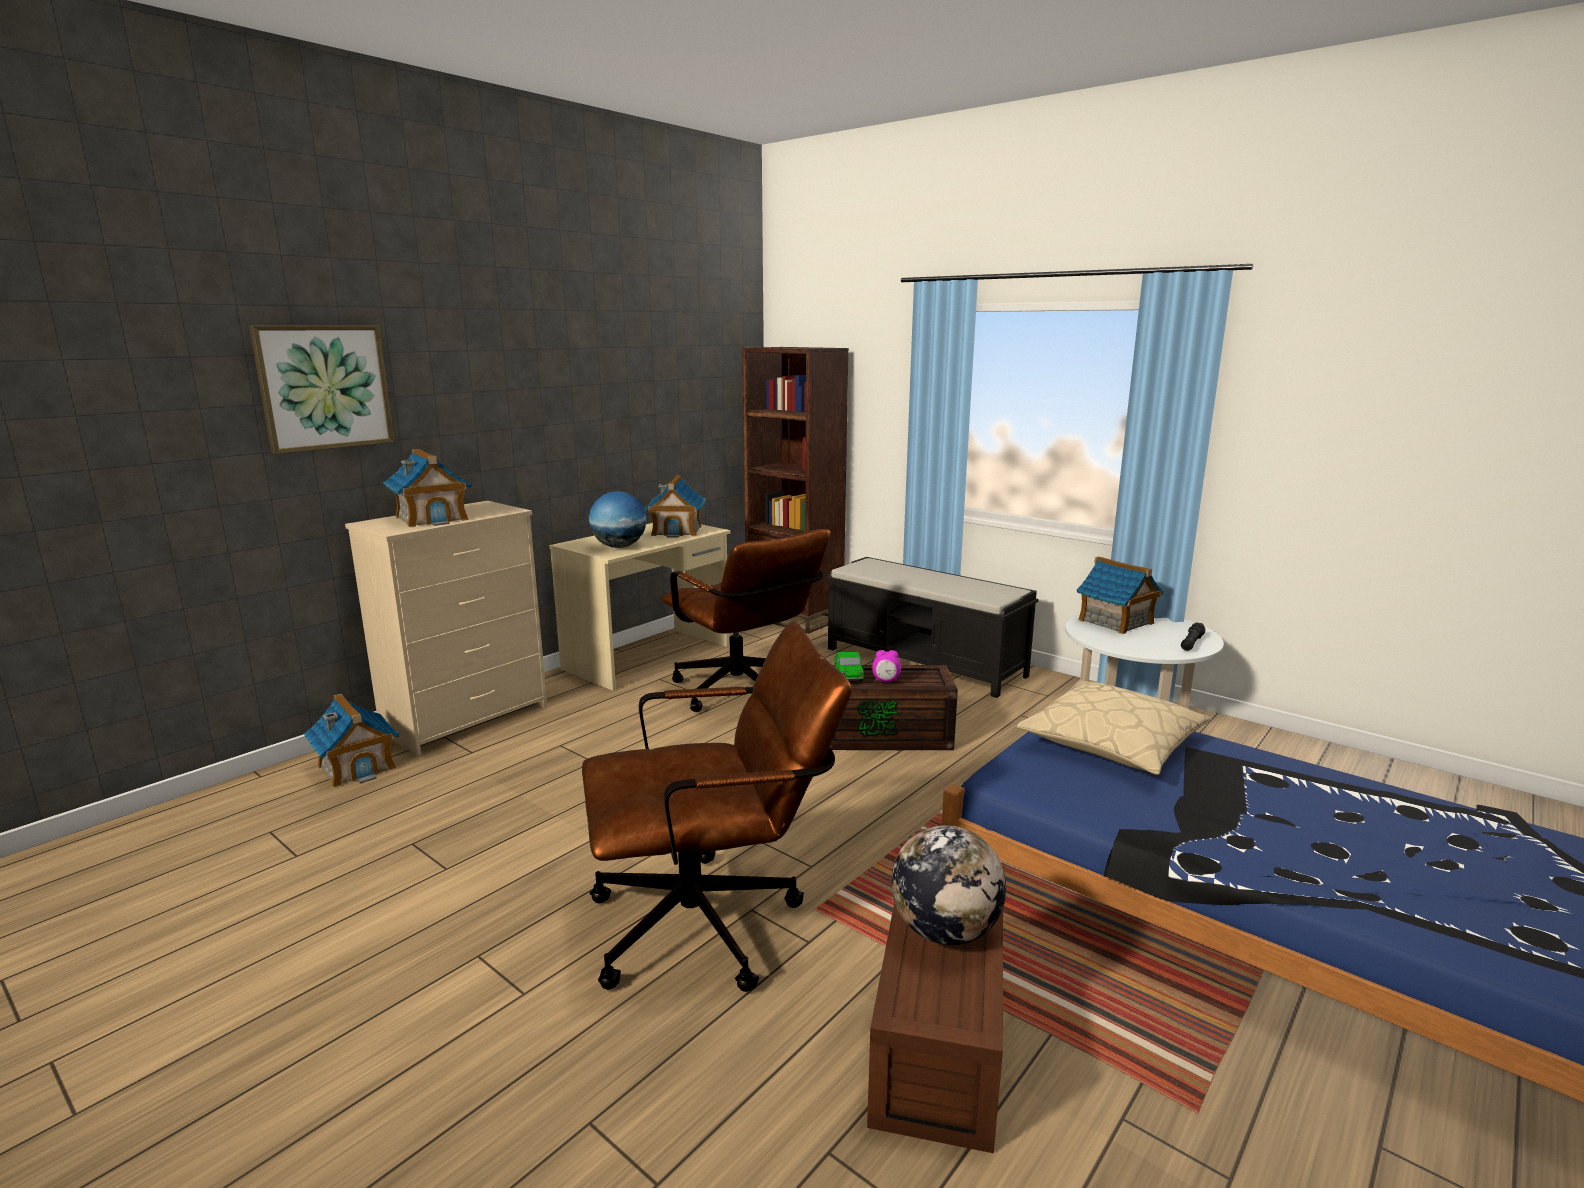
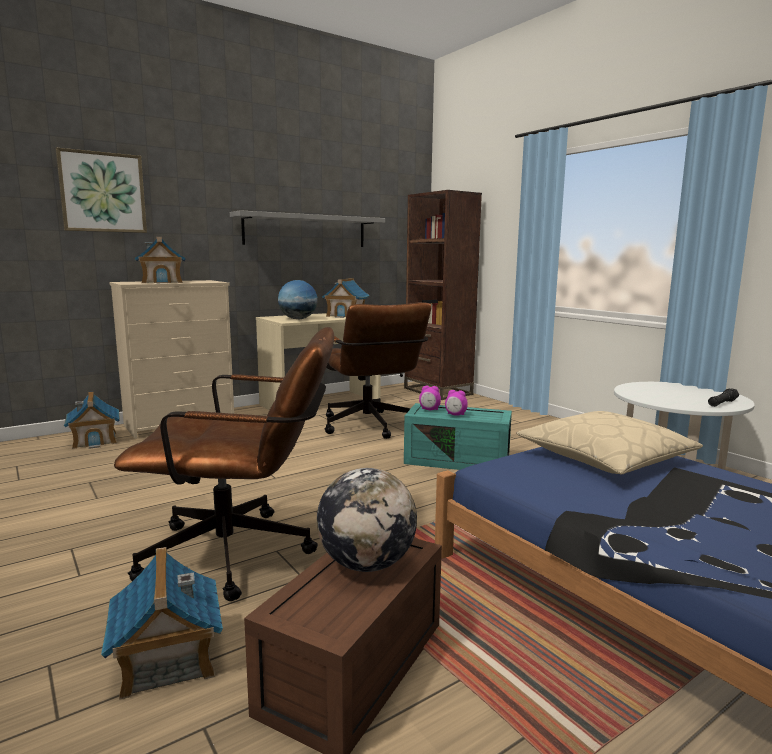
camera: 15 degrees right, 5 degrees down
black bench [826,557,1038,698] -> none
brown storage box [830,665,958,750] -> turquoise storage box [404,403,512,470]
toy car [834,652,864,681] -> alarm clock [419,386,441,410]
toy house [1077,557,1164,634] -> toy house moved to [101,547,223,700]
none -> grey shelf [230,210,385,247]

